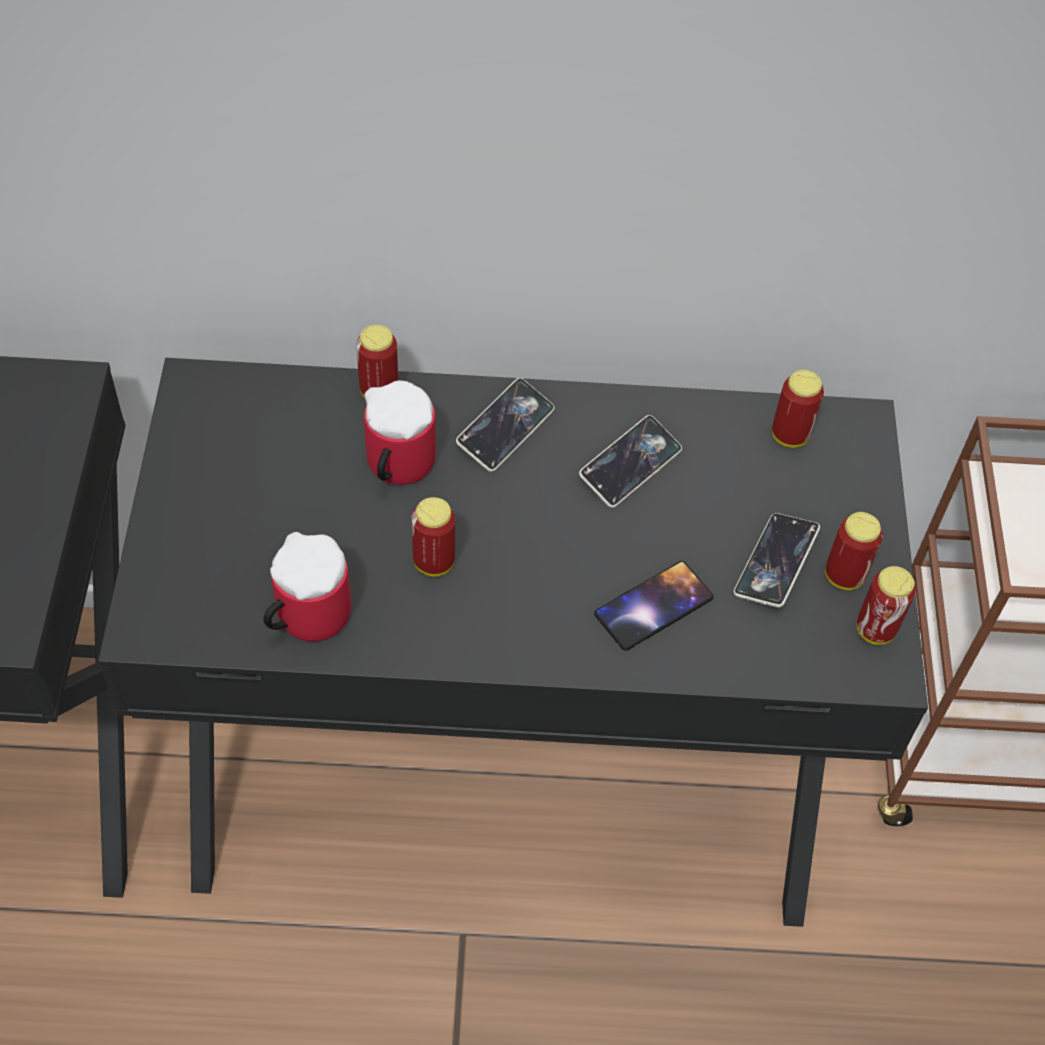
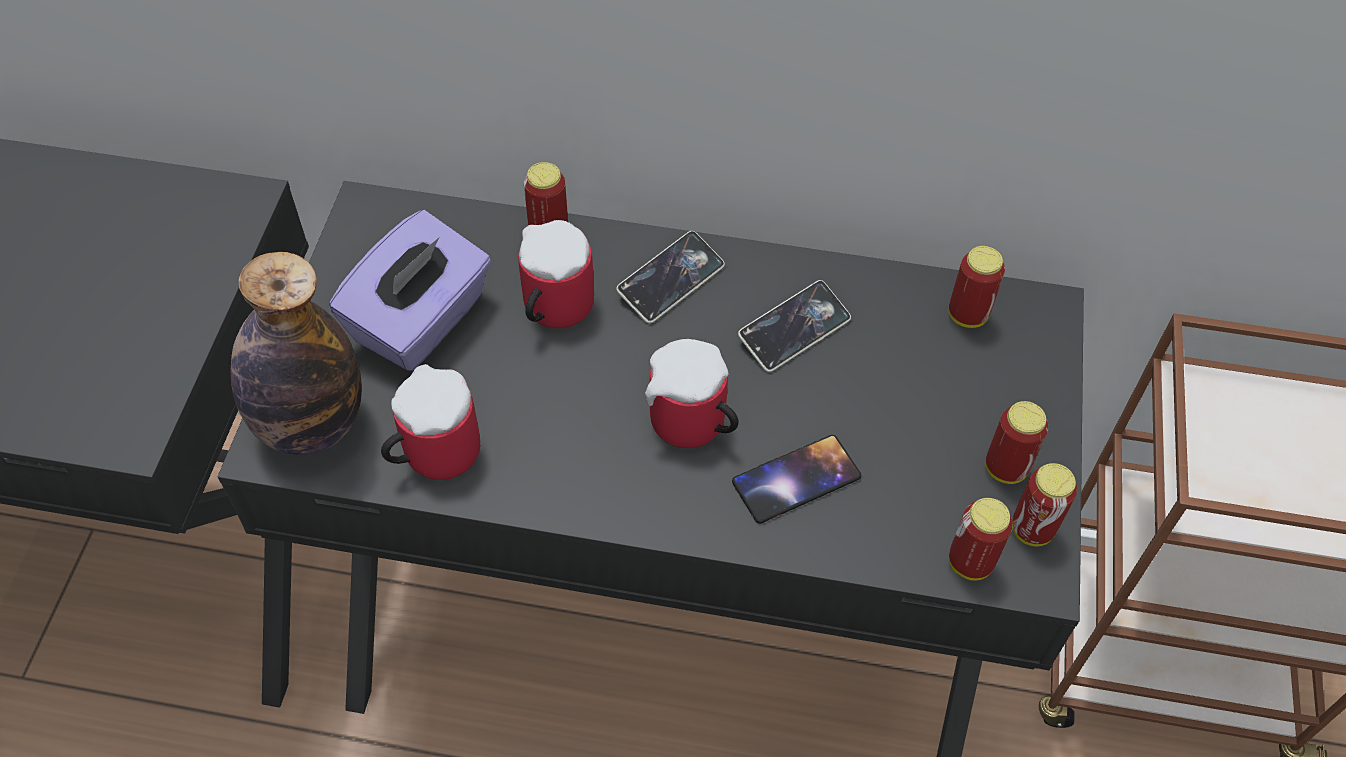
camera: 10 degrees right, 0 degrees up
can [412,497,455,576] -> can moved to [949,498,1013,581]
phone [734,513,820,608] -> none
none -> bottle [231,252,362,455]
none -> purple tissue box [329,210,491,371]
none -> mug [645,339,739,448]

